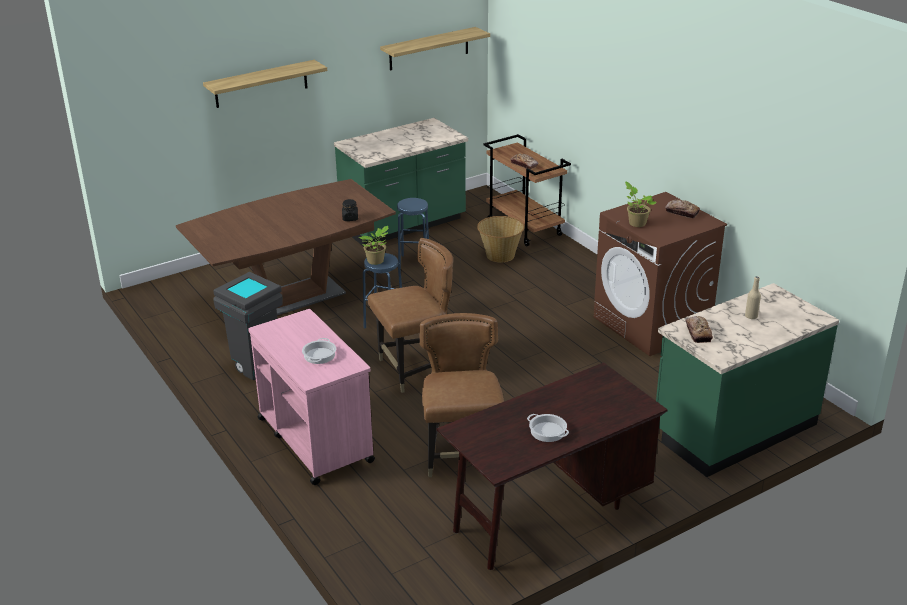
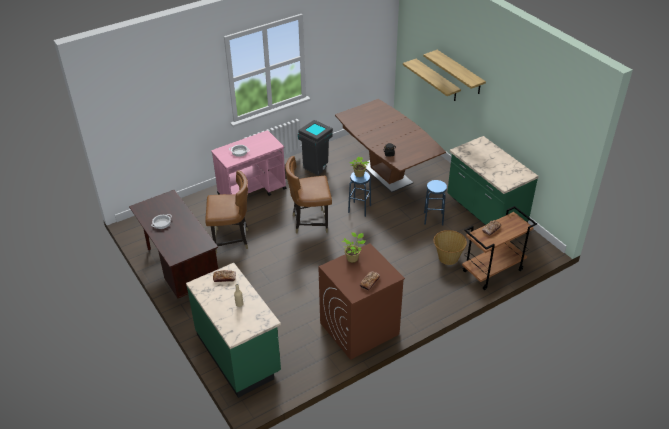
camera: 90 degrees right, 10 degrees up
brown chair [368,238,453,393] -> brown chair turned 105 degrees clockwise [285,156,332,234]
shelf [380,27,490,71] -> shelf moved to [403,59,461,101]

